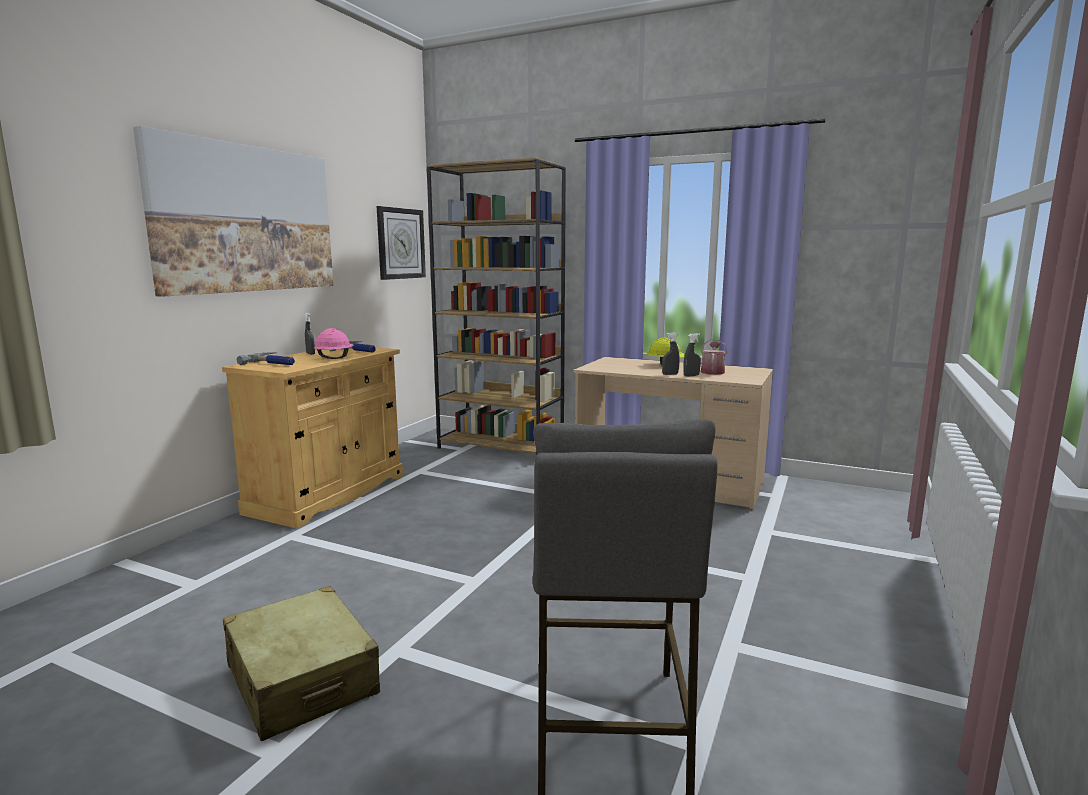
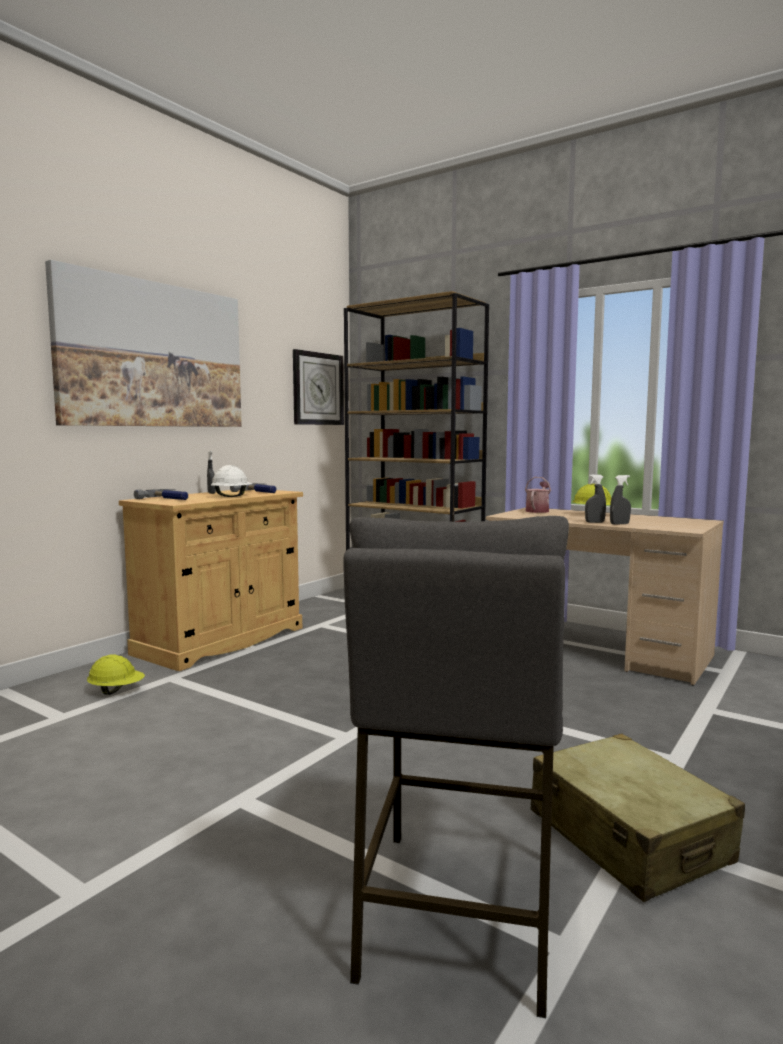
camera: 10 degrees right, 5 degrees down
beige suitcase [223,586,380,741] -> beige suitcase moved to [531,733,745,902]
pink hard hat [314,328,354,359] -> white hard hat [211,465,252,497]
watering can [701,339,727,375] -> watering can moved to [525,477,551,513]
none -> yellow hard hat [87,654,145,695]

